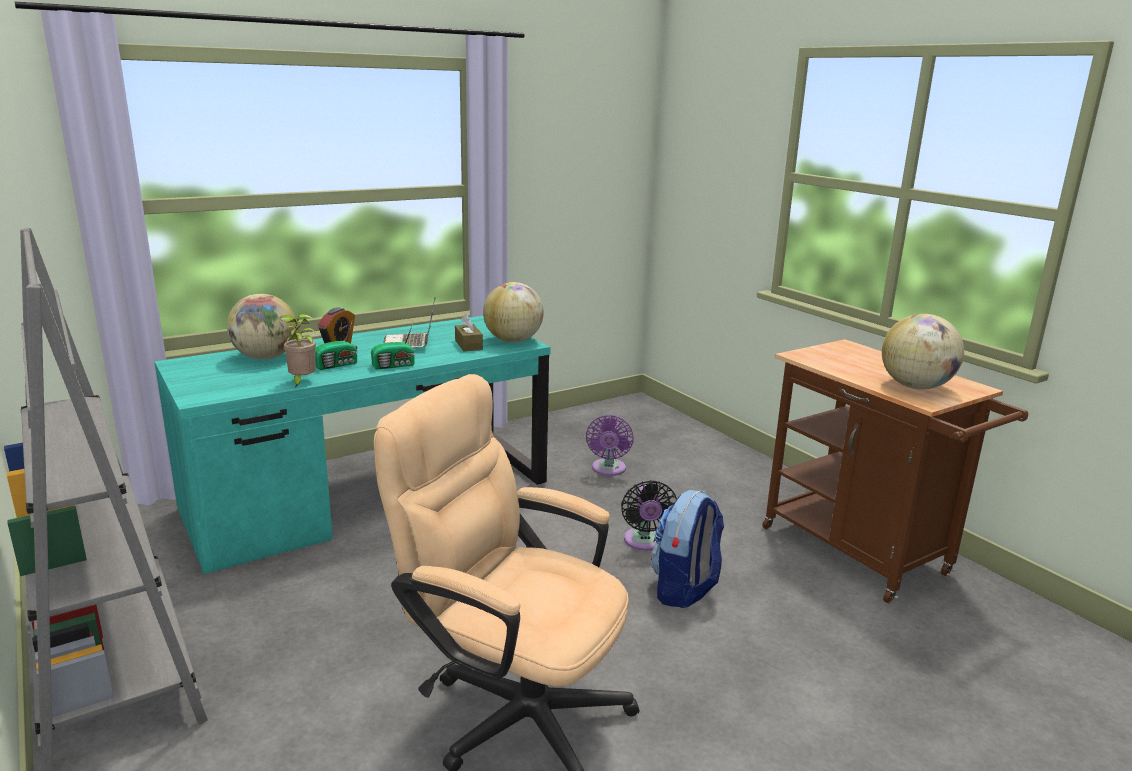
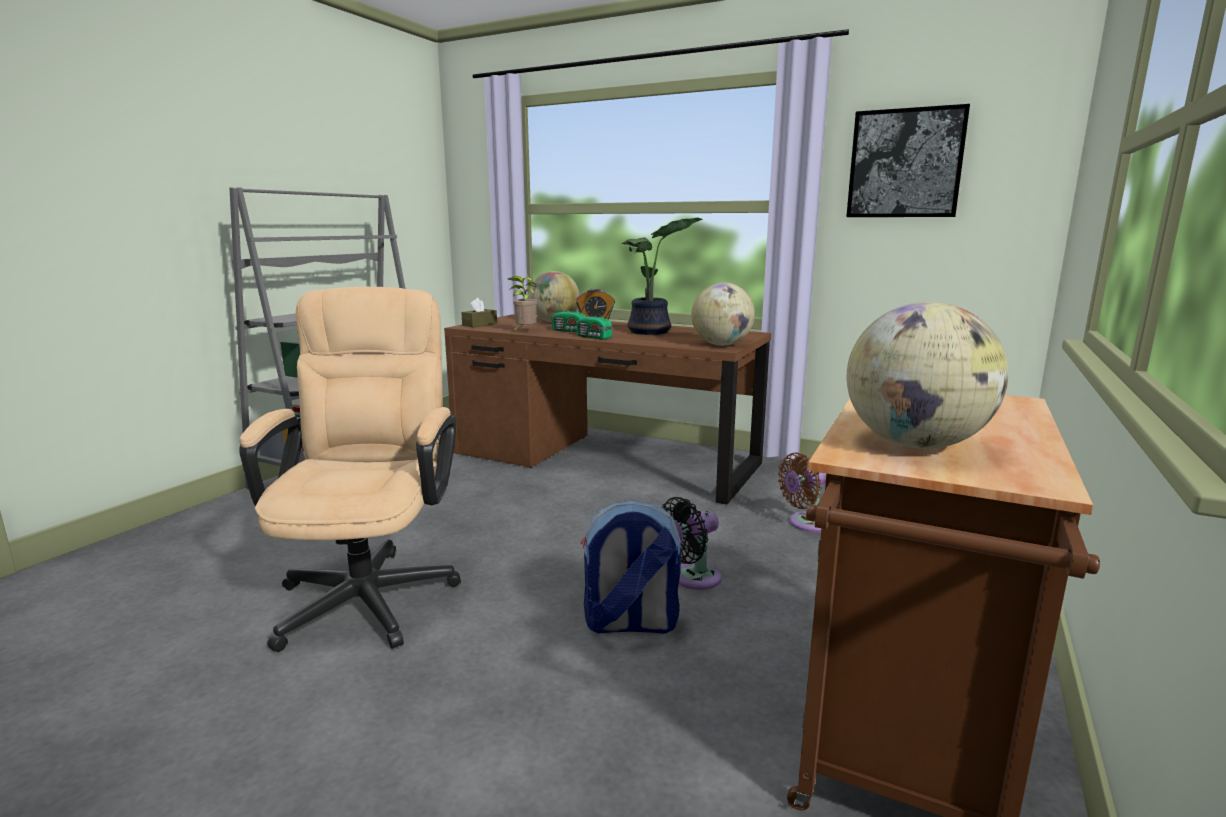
camera: 60 degrees right, 5 degrees down
turquoise desk [154,316,551,574] -> brown desk [444,314,771,504]
laptop [384,297,436,349] -> potted plant [621,218,703,335]
brown tissue box [455,314,483,351] -> brown tissue box moved to [461,298,497,327]
purple fan [586,415,633,476] -> brown fan [778,453,826,532]
none -> picture [846,104,970,217]

